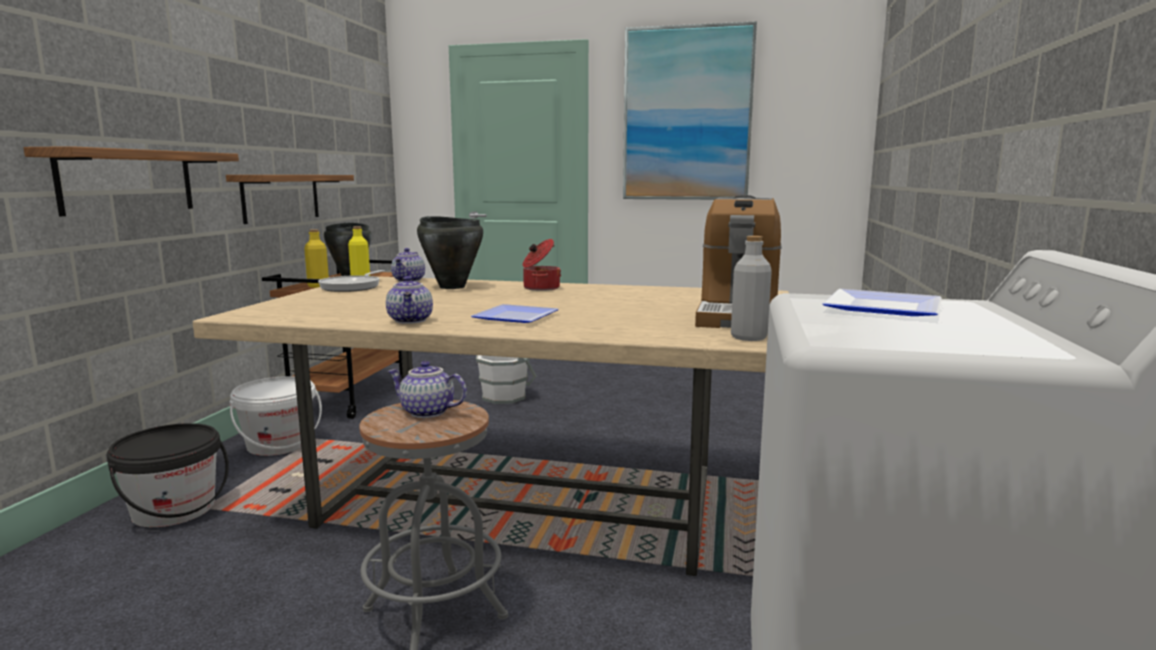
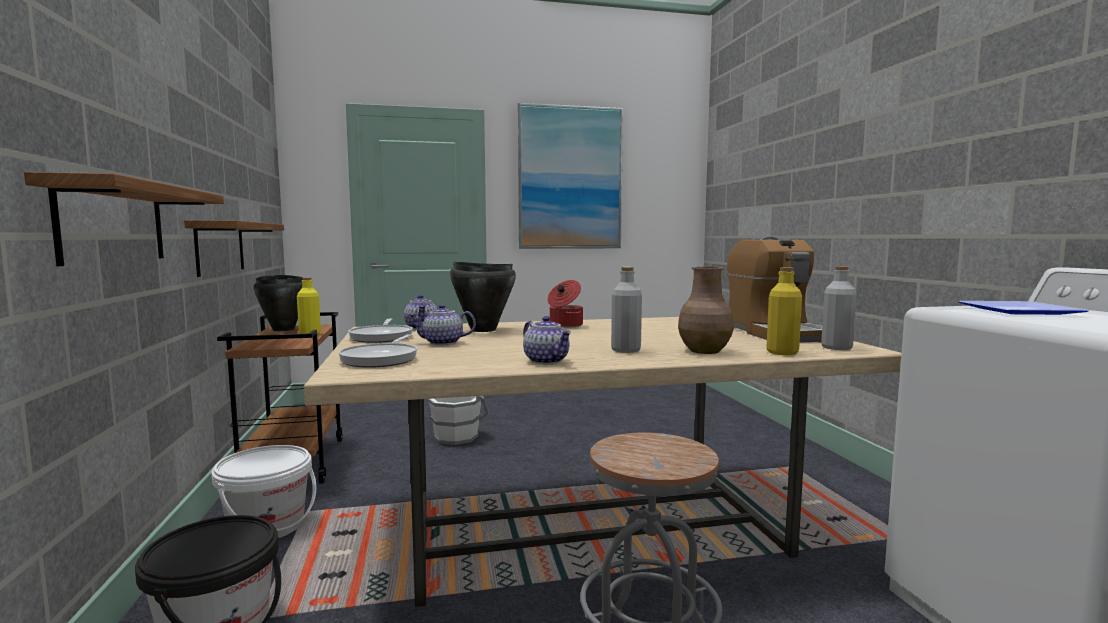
camera: 25 degrees left, 5 degrees down
yellow bottle [304,229,329,288] -> yellow bottle moved to [766,267,802,355]
teapot [388,361,467,418] -> teapot moved to [409,304,476,345]
plate [471,304,559,323] -> grey bottle [611,267,642,353]
none -> frying pan [338,334,418,368]
none -> brown vase [678,267,734,354]

